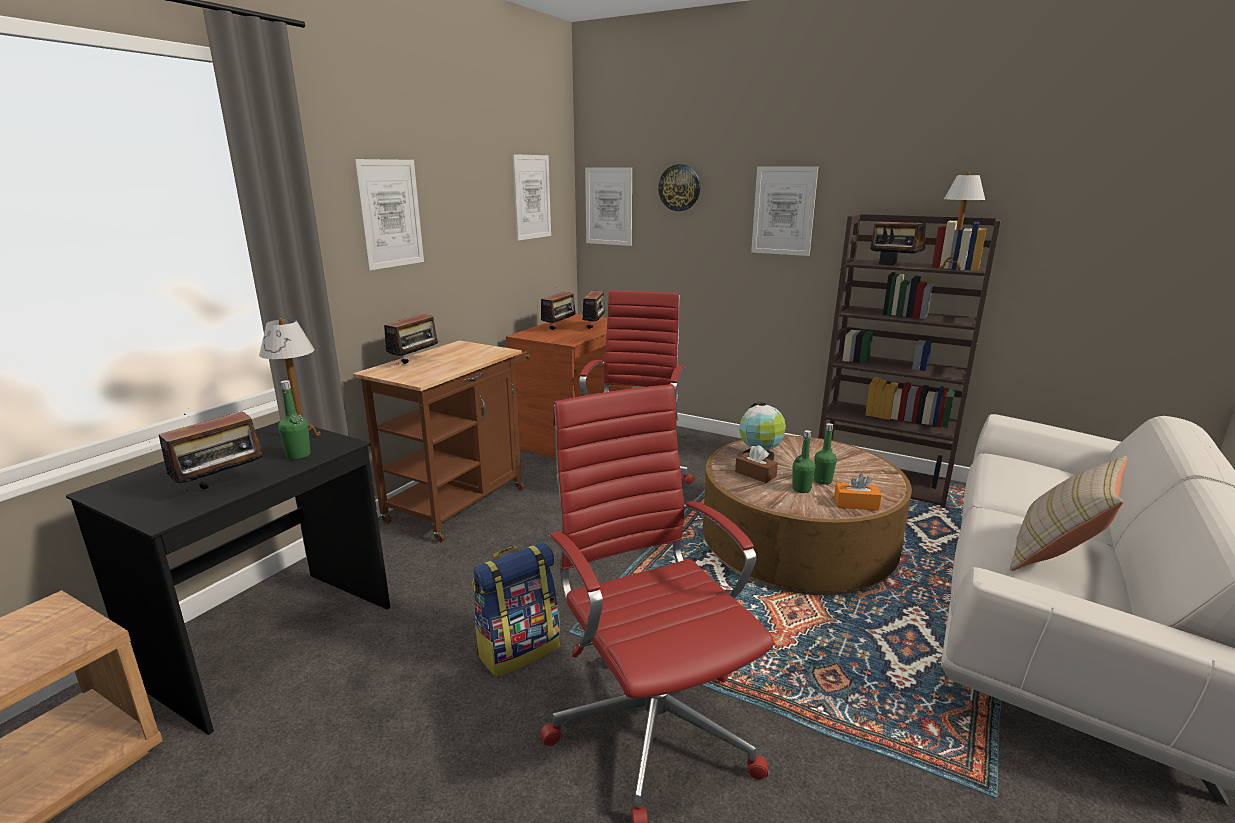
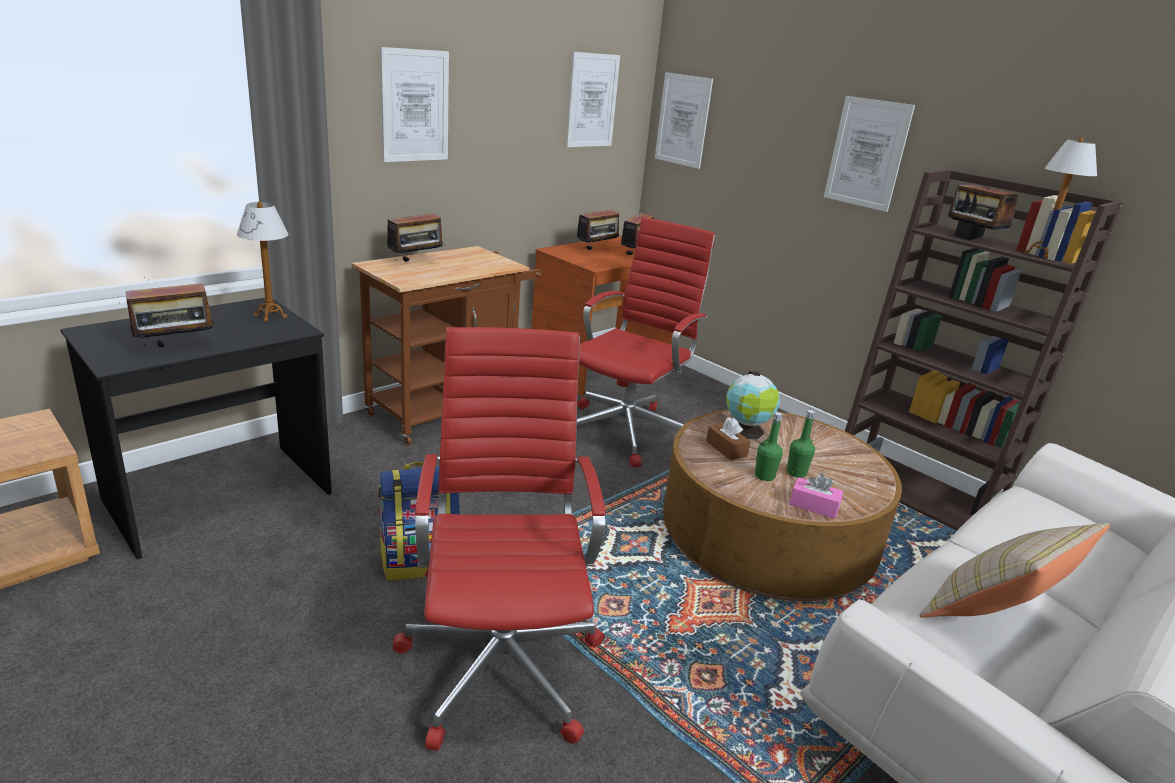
camera: 15 degrees right, 5 degrees up
green bottle [278,380,310,460] -> none
wall clock [658,164,700,211] -> none
orange tissue box [834,474,882,511] -> pink tissue box [789,473,843,519]

